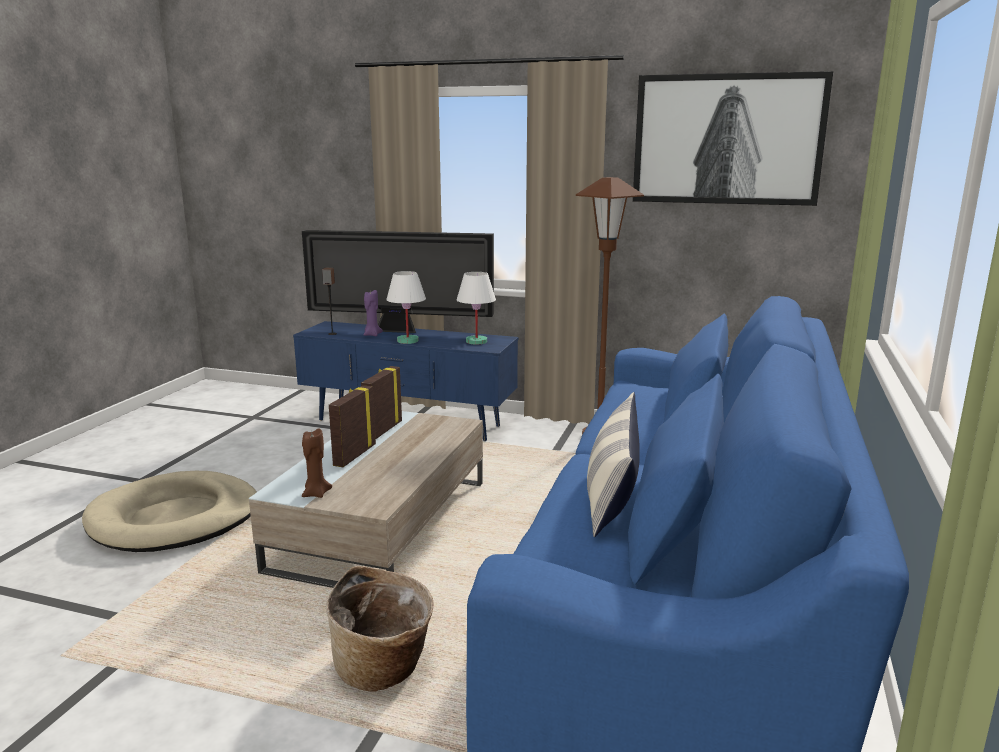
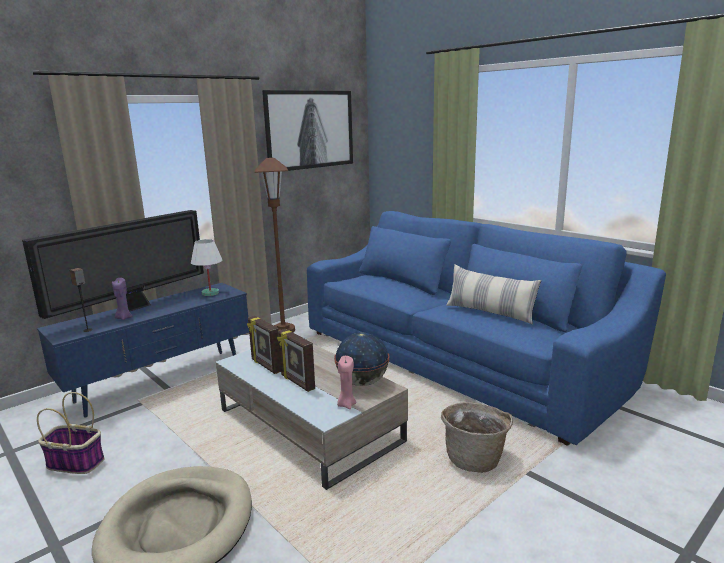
camera: 60 degrees left, 0 degrees up
brown candle [302,428,332,498] -> pink candle [337,356,356,409]
white table lamp [386,271,426,344] -> none
none -> basket [37,392,105,474]
none -> globe [334,333,390,386]

